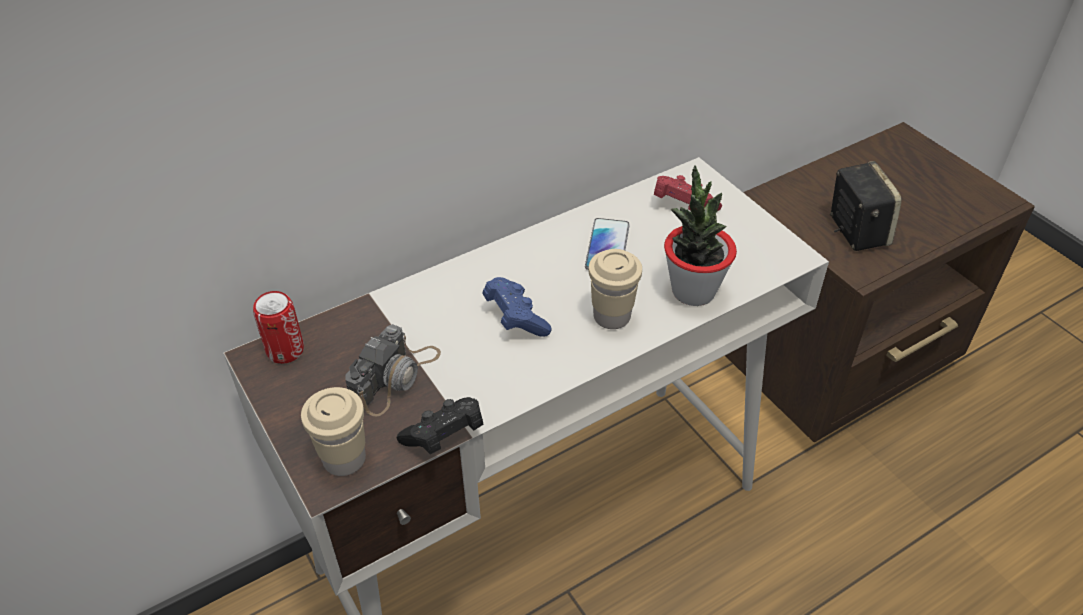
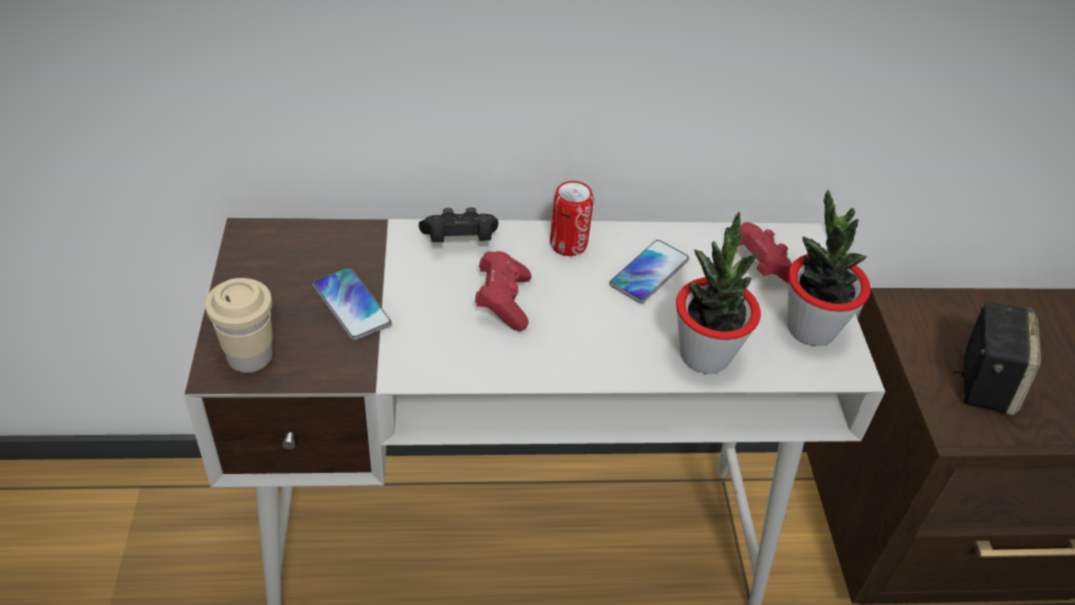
camera: 25 degrees right, 0 degrees up
can [253,291,304,364] -> can moved to [550,181,594,256]
camera [346,324,441,417] -> phone [312,268,392,340]
black game controller [397,397,483,454] -> black game controller moved to [419,207,498,242]
blue game controller [483,277,552,336] -> red game controller [475,251,532,331]
beige cup [589,249,642,329] -> none
none -> potted plant [787,190,871,346]

